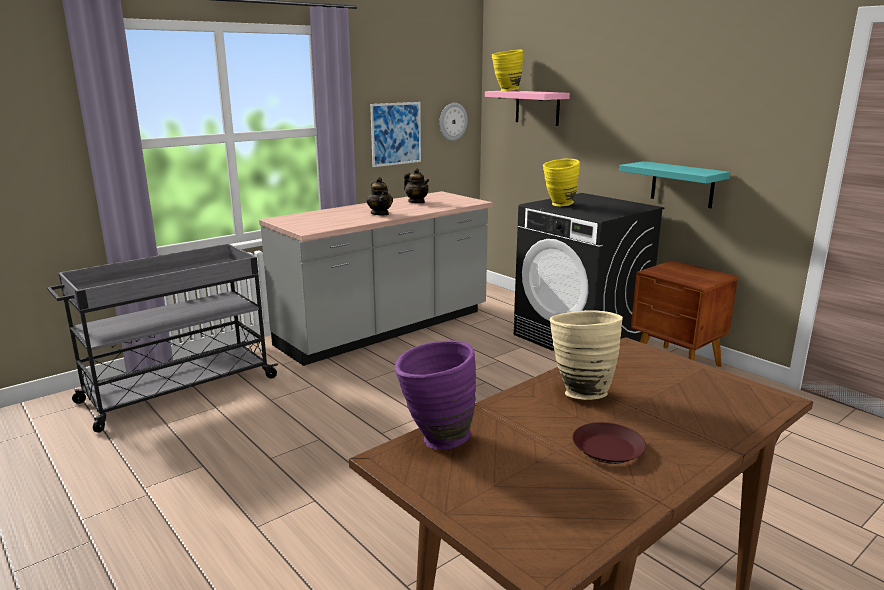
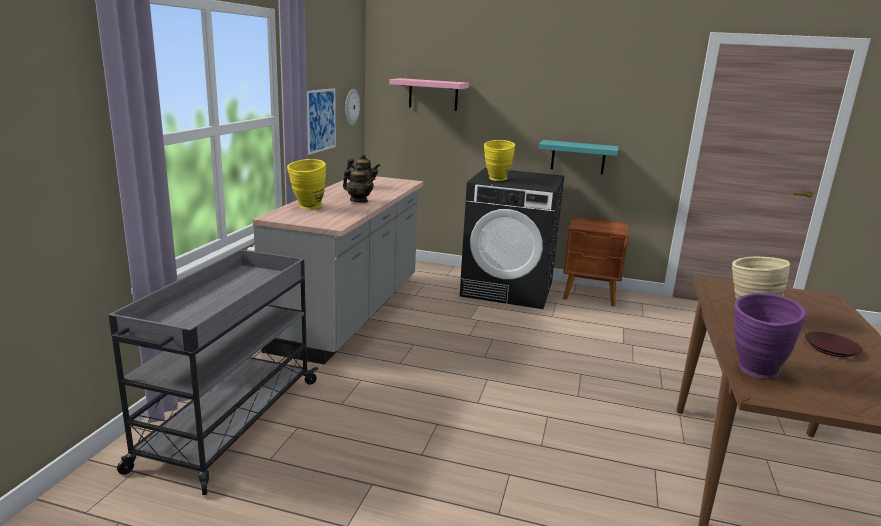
camera: 35 degrees left, 0 degrees up
yellow vase [492,49,523,91] -> yellow vase moved to [287,159,326,209]

